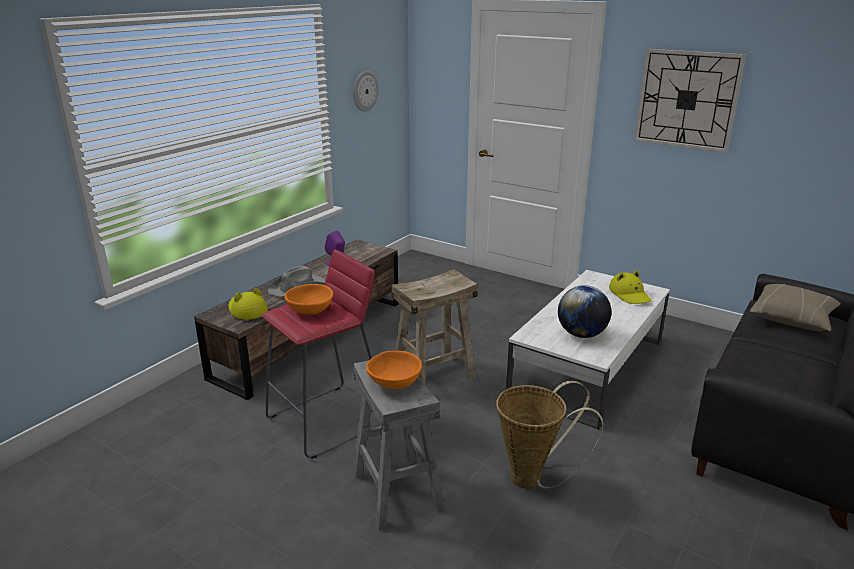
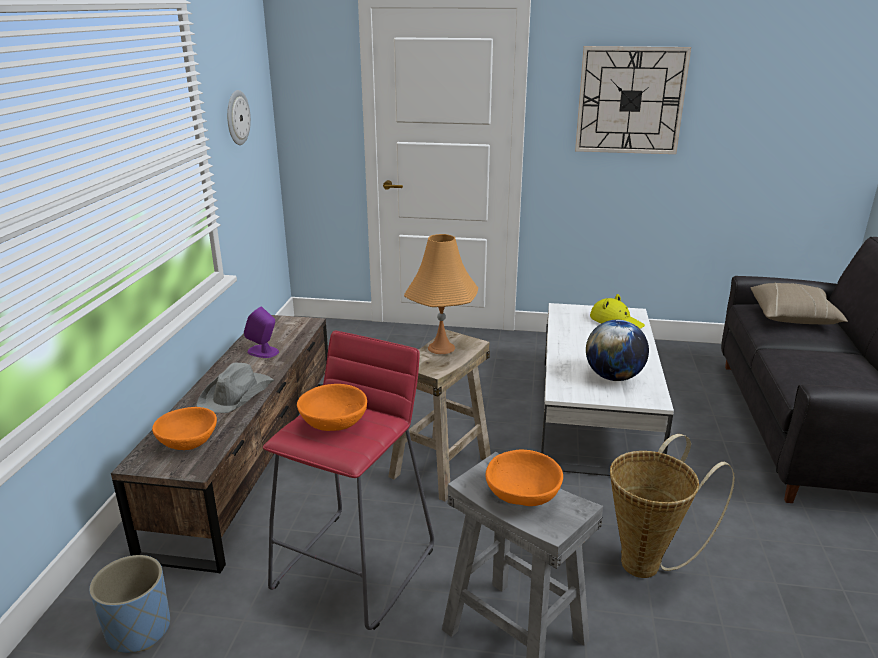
camera: 25 degrees left, 0 degrees up
yellow hat [228,288,268,320] -> orange bowl [152,407,217,450]
none -> blue planter [89,555,170,653]
none -> orange table lamp [404,234,478,354]

